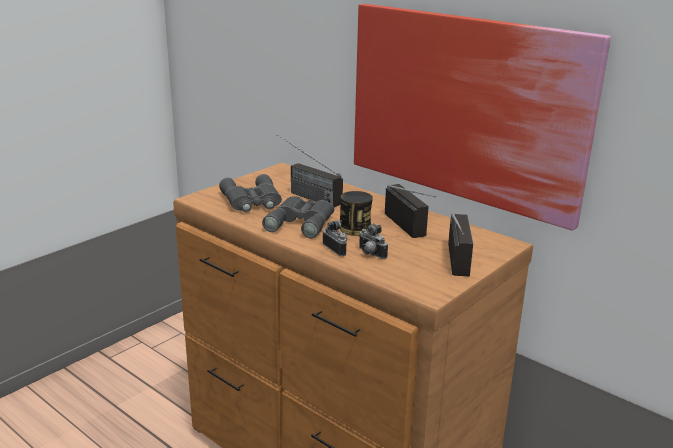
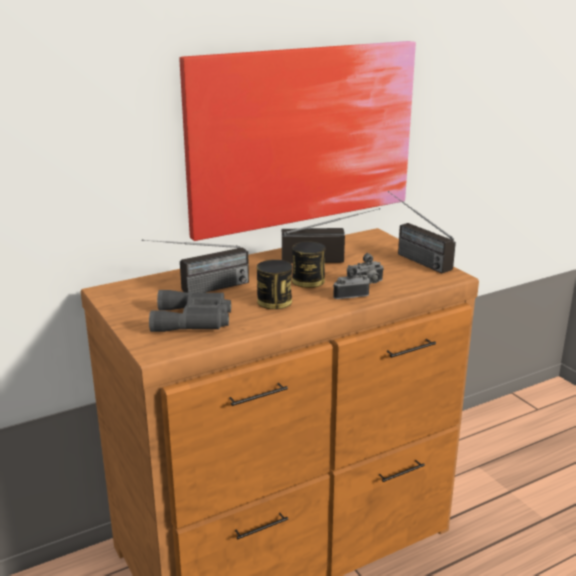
camera: 70 degrees left, 0 degrees up
grey binoculars [262,196,334,238] -> can [257,260,292,309]
radio [448,214,473,277] -> radio turned 150 degrees counterclockwise [388,191,456,273]

